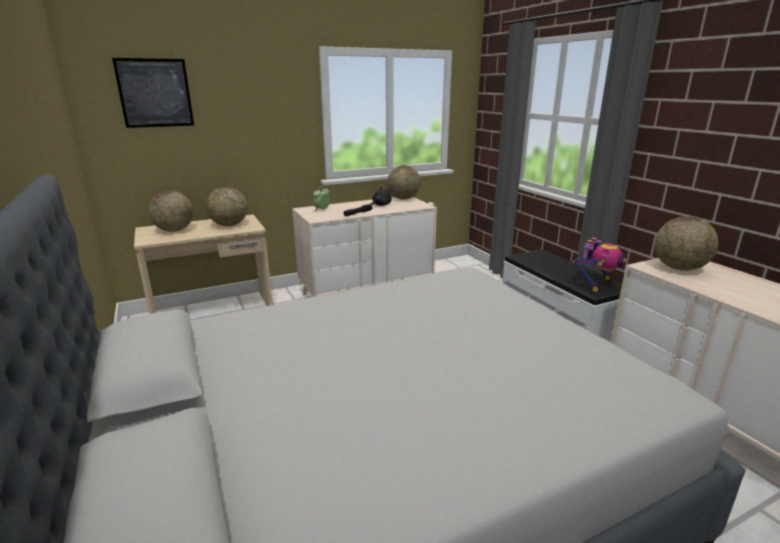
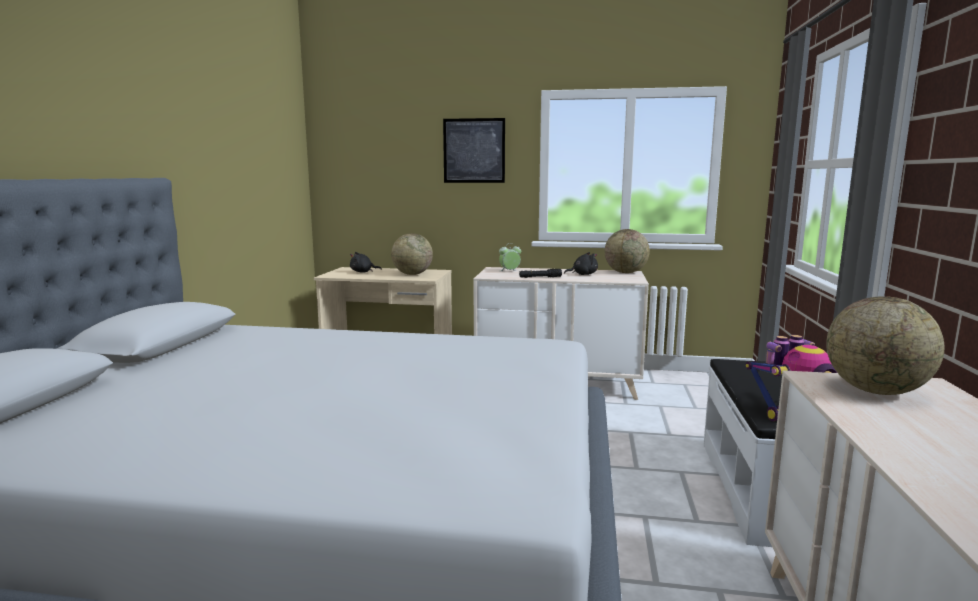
camera: 35 degrees right, 10 degrees down
picture [112,58,194,128] -> picture moved to [443,118,505,183]
globe [148,191,193,232] -> black plush toy [350,252,382,273]

